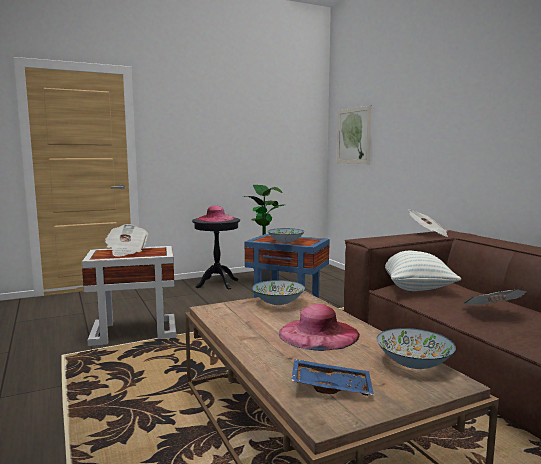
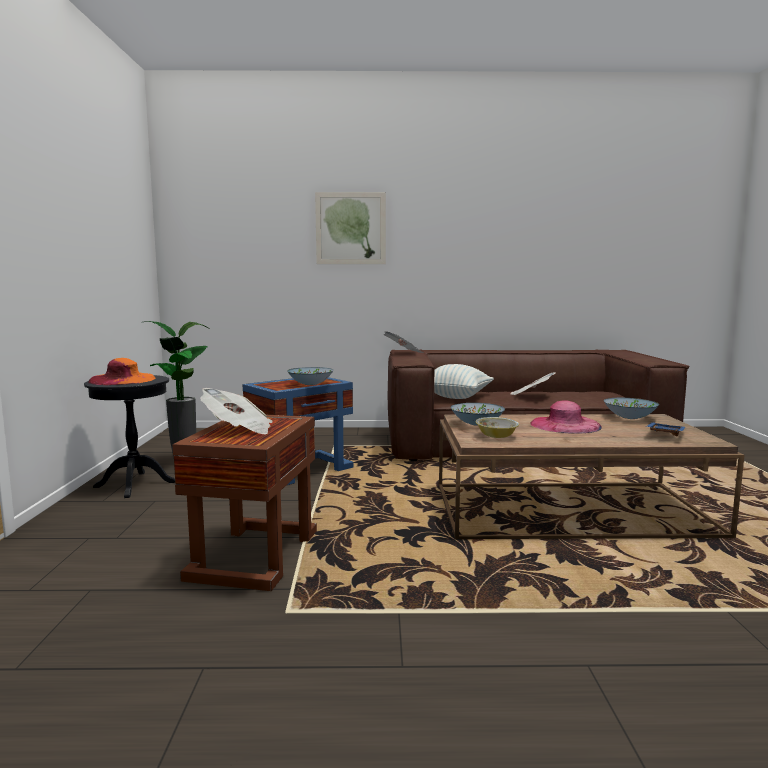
camera: 65 degrees left, 0 degrees up
white side table [82,246,176,346] -> brown side table [173,415,317,591]
pink hat [197,205,234,222] -> orange hat [88,358,155,385]
picture [337,105,372,164] -> picture moved to [315,192,386,264]
none -> bowl [476,417,519,438]

